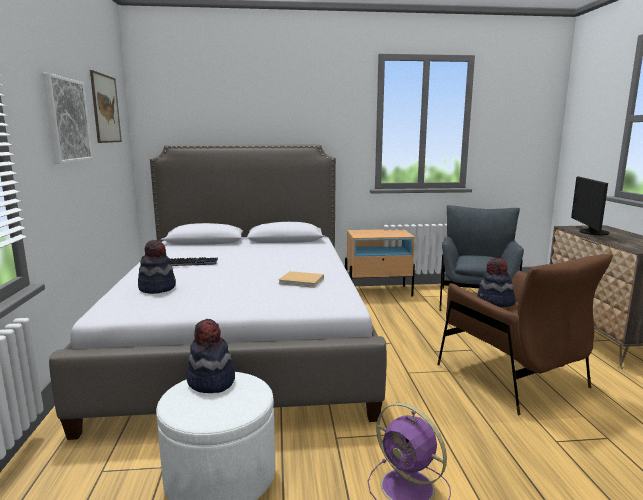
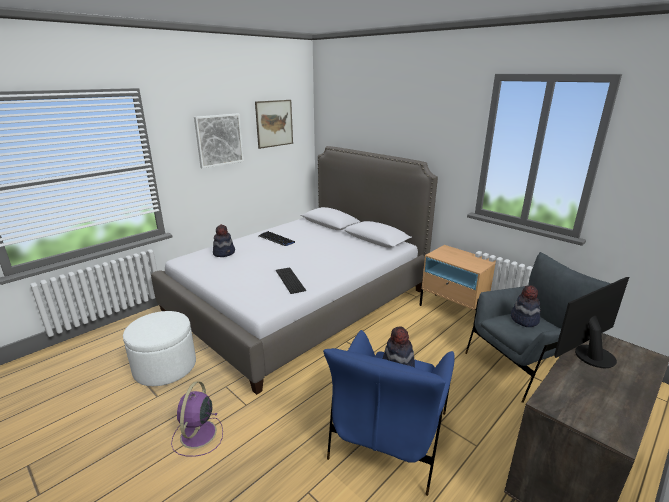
camera: 50 degrees right, 10 degrees up
hat [187,319,235,393] -> hat moved to [511,285,540,327]
beige book [278,271,324,288] -> keyboard [276,268,306,294]
brown armchair [437,254,613,415] -> blue armchair [323,330,454,496]

